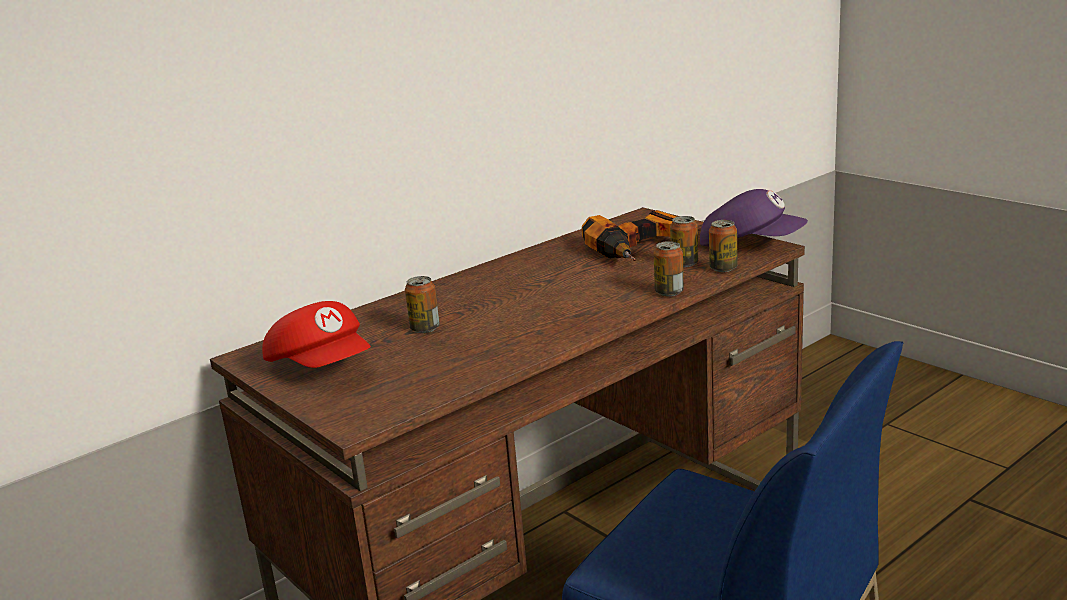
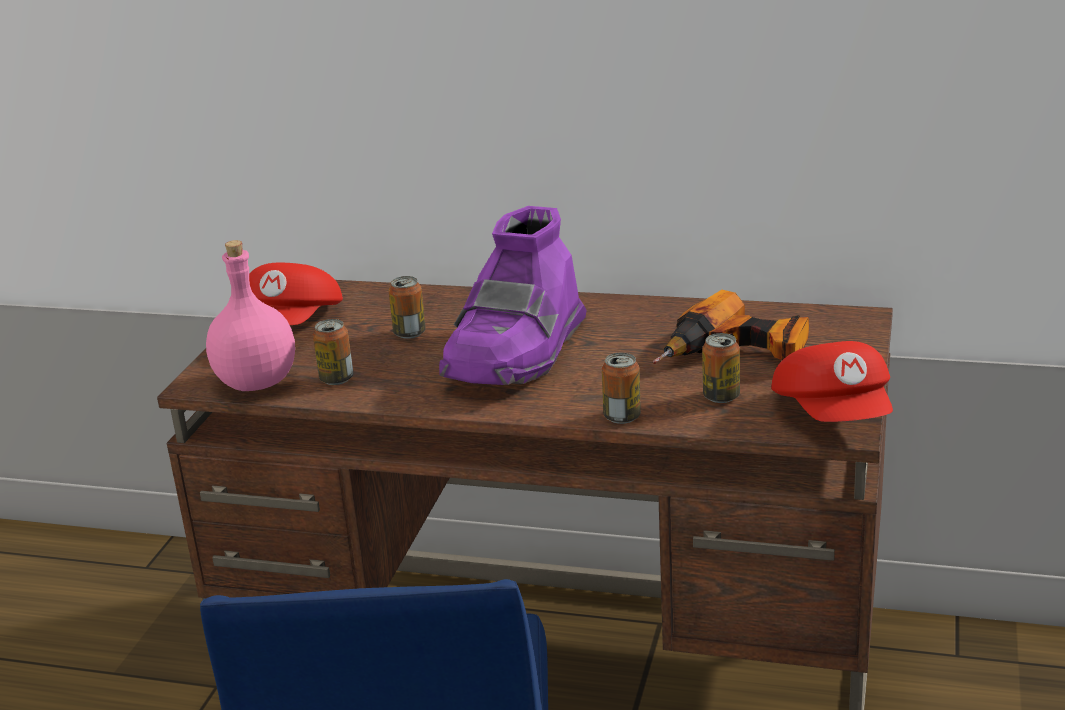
camera: 55 degrees right, 5 degrees up
purple cap [700,189,808,246] -> red cap [771,341,893,422]
can [709,220,738,272] -> can moved to [313,319,353,385]
none -> pink bottle [206,240,295,391]
none -> purple boot [439,206,587,385]

